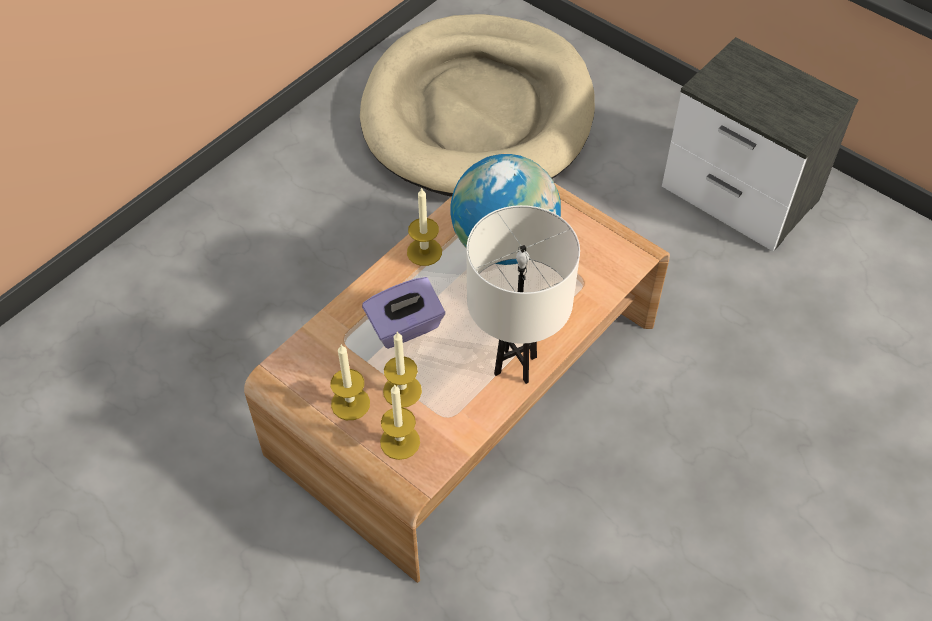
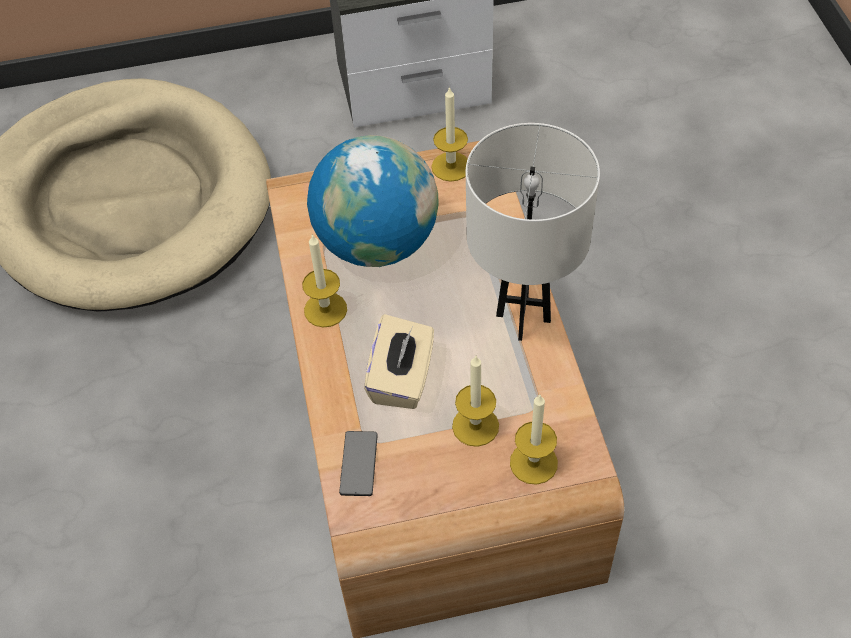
camera: 50 degrees left, 0 degrees up
candle [330,344,370,420] -> candle moved to [431,86,468,182]
purple tissue box [362,277,445,349] -> beige tissue box [364,314,434,409]
none -> phone [339,431,378,496]

